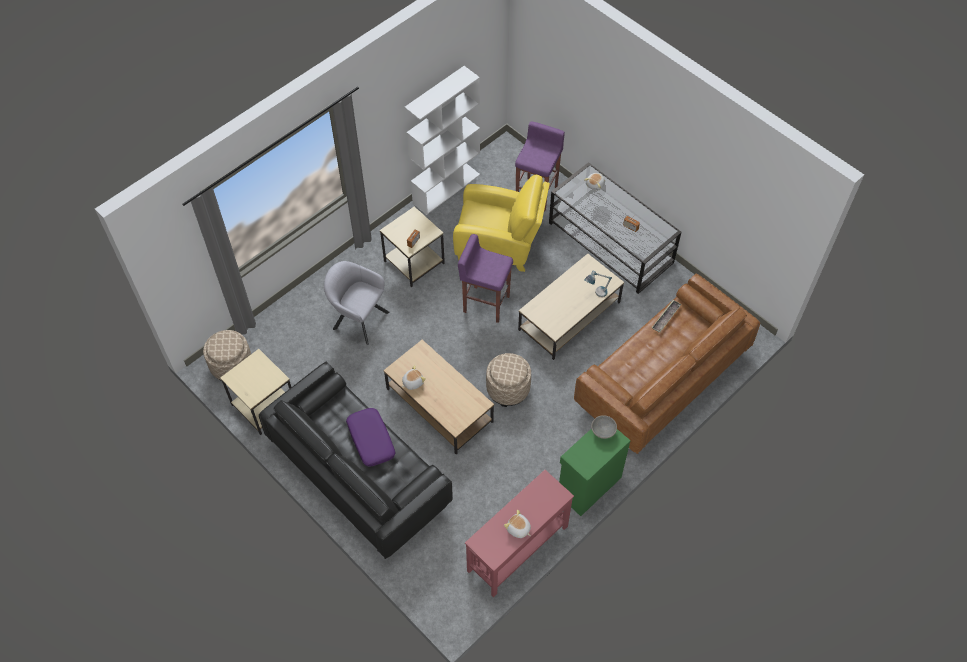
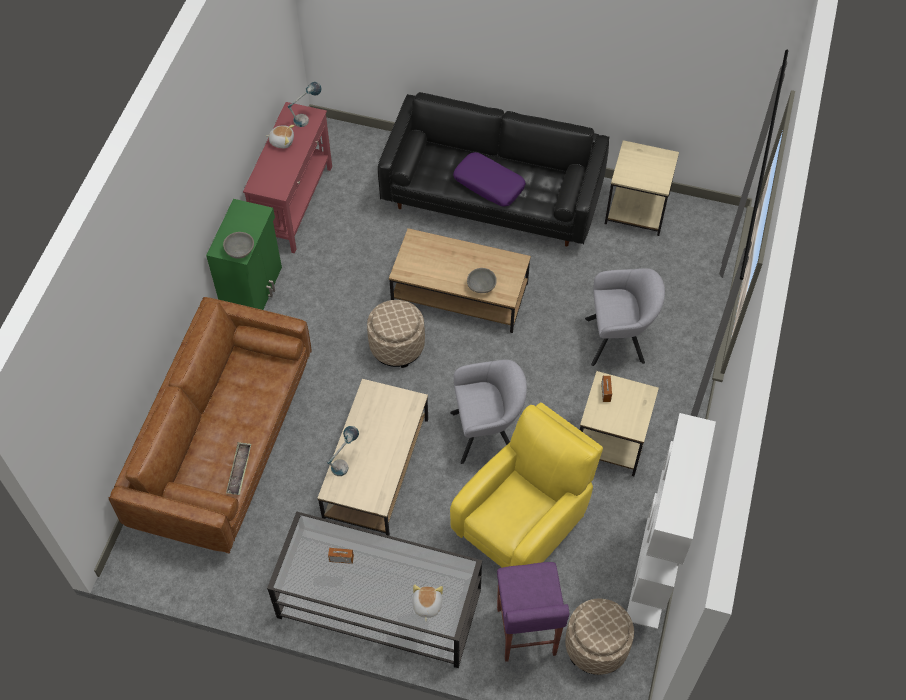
camera: 150 degrees right, 0 degrees up
beige ottoman [203,330,251,381] -> beige ottoman moved to [565,599,634,675]
plush toy [402,365,426,390] -> none
yellow armchair [453,175,550,272] -> yellow armchair turned 150 degrees clockwise [450,403,603,568]
purple stool [458,234,513,323] -> grey armchair [450,360,527,464]
none -> table lamp [288,82,322,127]
none -> grey bowl [467,268,497,293]

